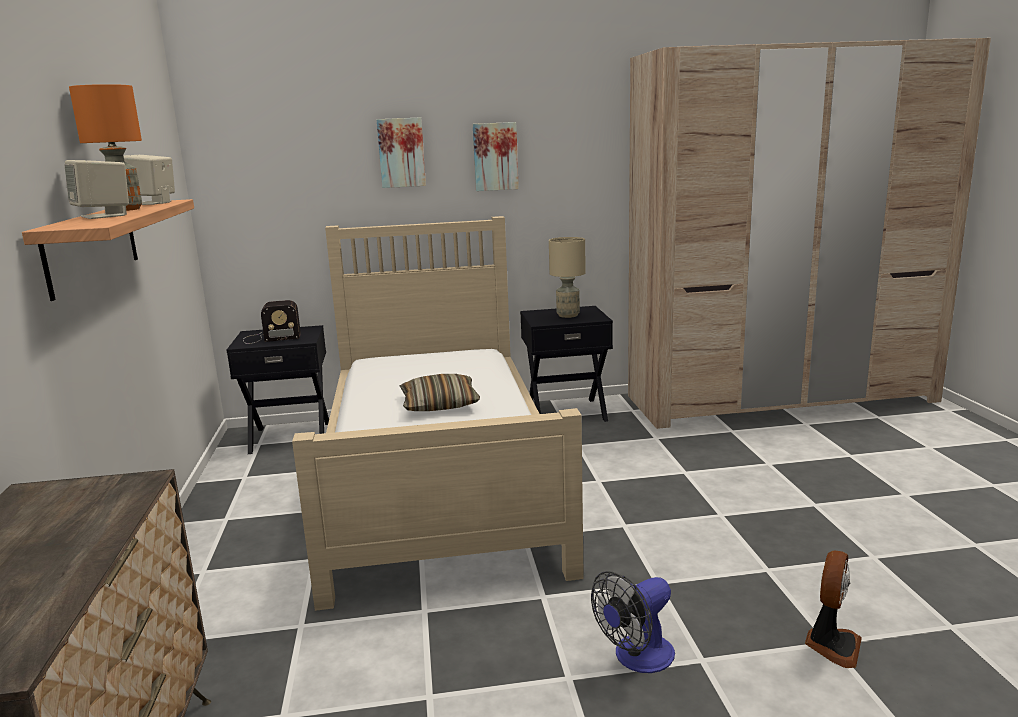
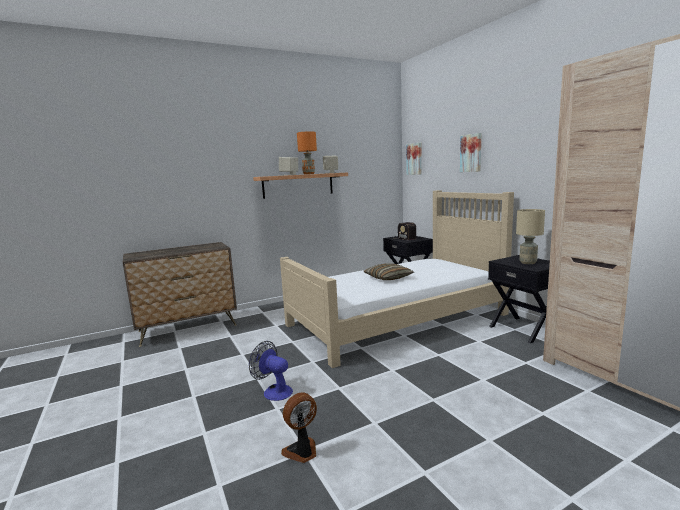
camera: 70 degrees right, 5 degrees down
picture [473,122,519,191] -> picture moved to [406,143,422,175]
fan [805,551,862,668] -> fan turned 135 degrees clockwise [281,392,317,463]

